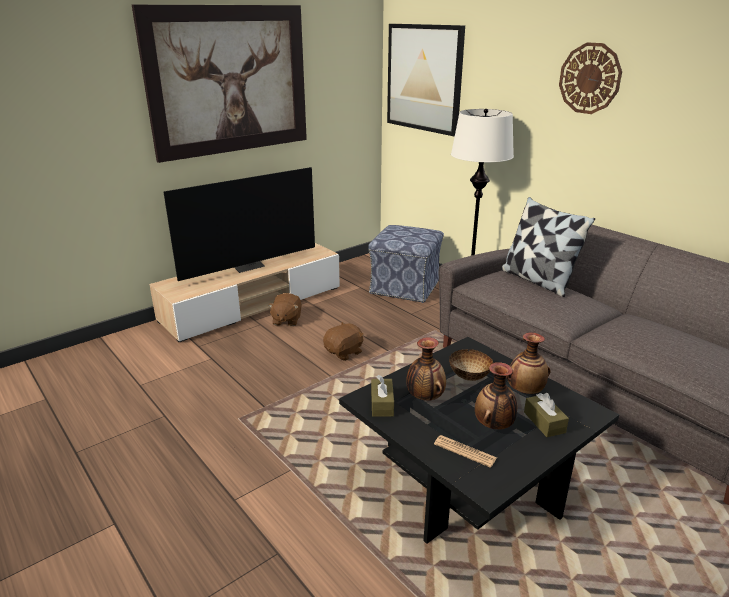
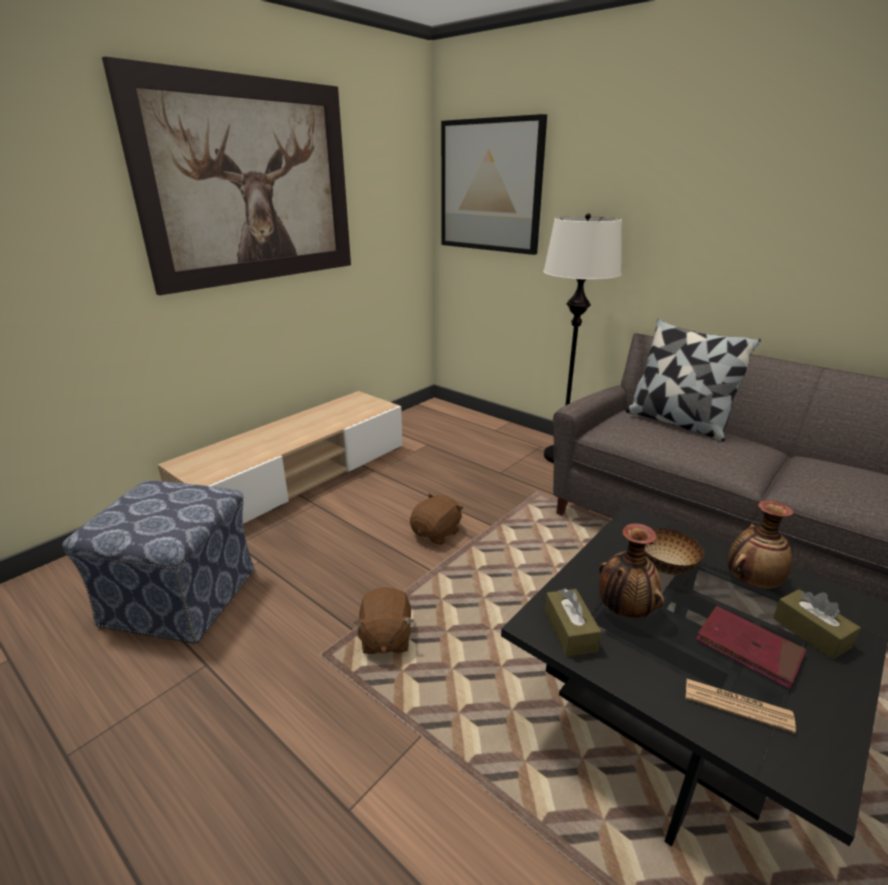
camera: 10 degrees left, 0 degrees up
television [163,167,315,281] -> none
brown plush toy [268,293,302,326] -> brown plush toy moved to [353,587,413,654]
ottoman [368,225,444,303] -> ottoman moved to [62,480,255,643]
vase [475,362,517,429] -> red book [696,606,806,689]
wall clock [559,42,622,114] -> none

